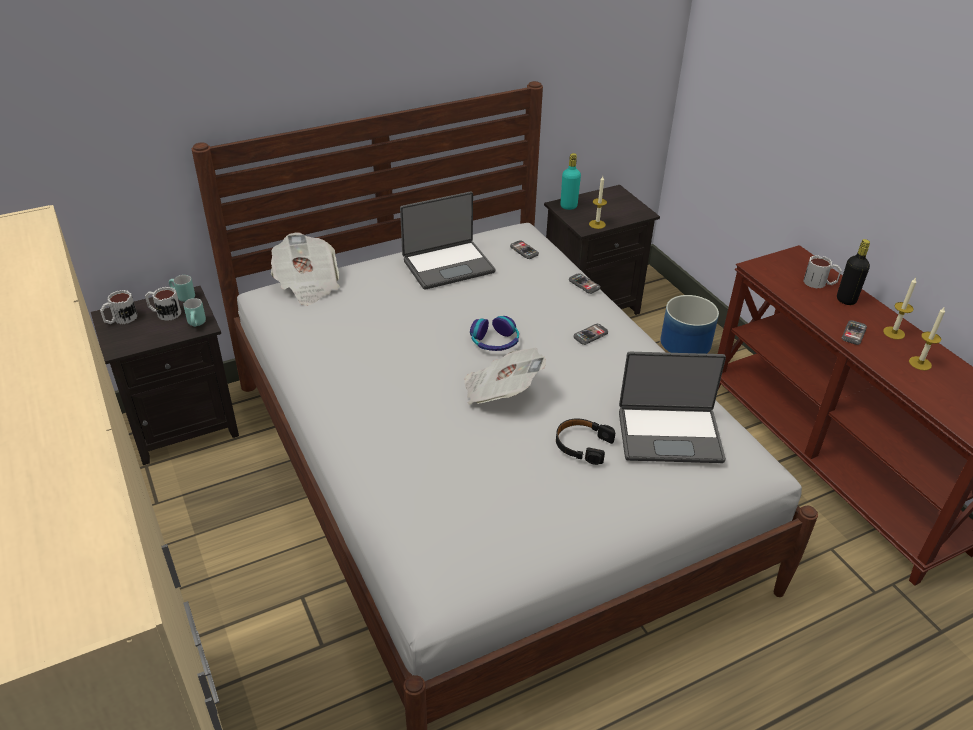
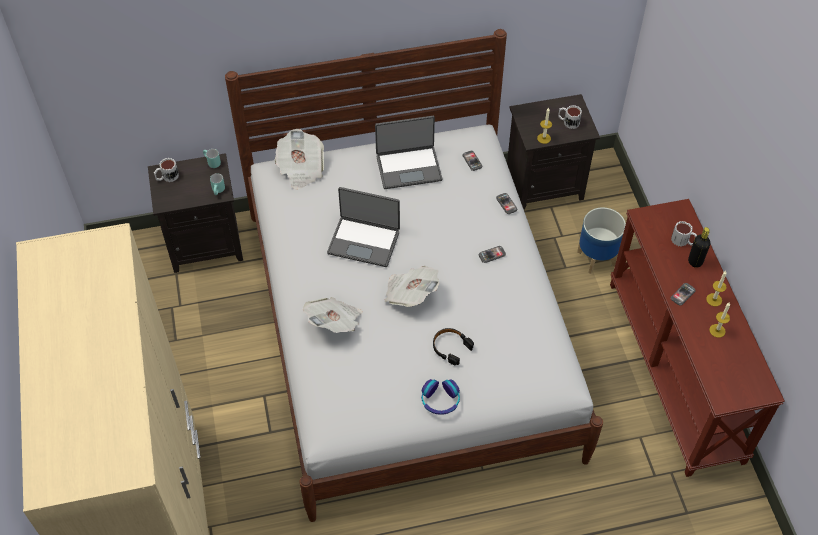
camera: 15 degrees right, 15 degrees up
mug [145,287,181,321] -> mug moved to [558,105,582,129]
headphones [470,316,519,351] -> headphones moved to [421,379,460,415]
turquoise bottle [560,153,581,210] -> none
laptop [619,352,726,463] -> laptop moved to [327,187,400,267]
none -> newspaper [303,297,362,333]

